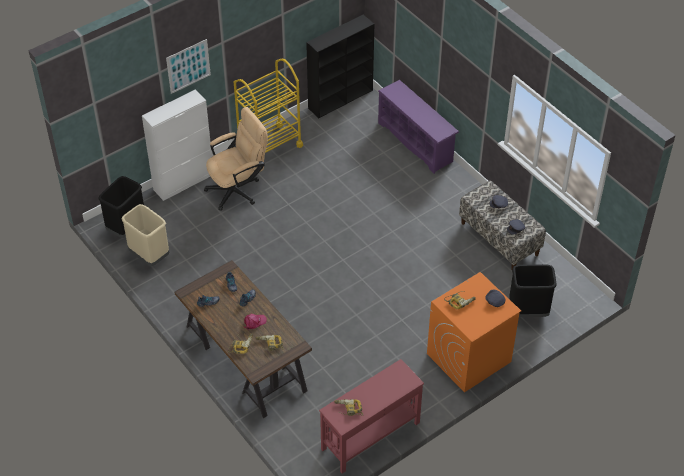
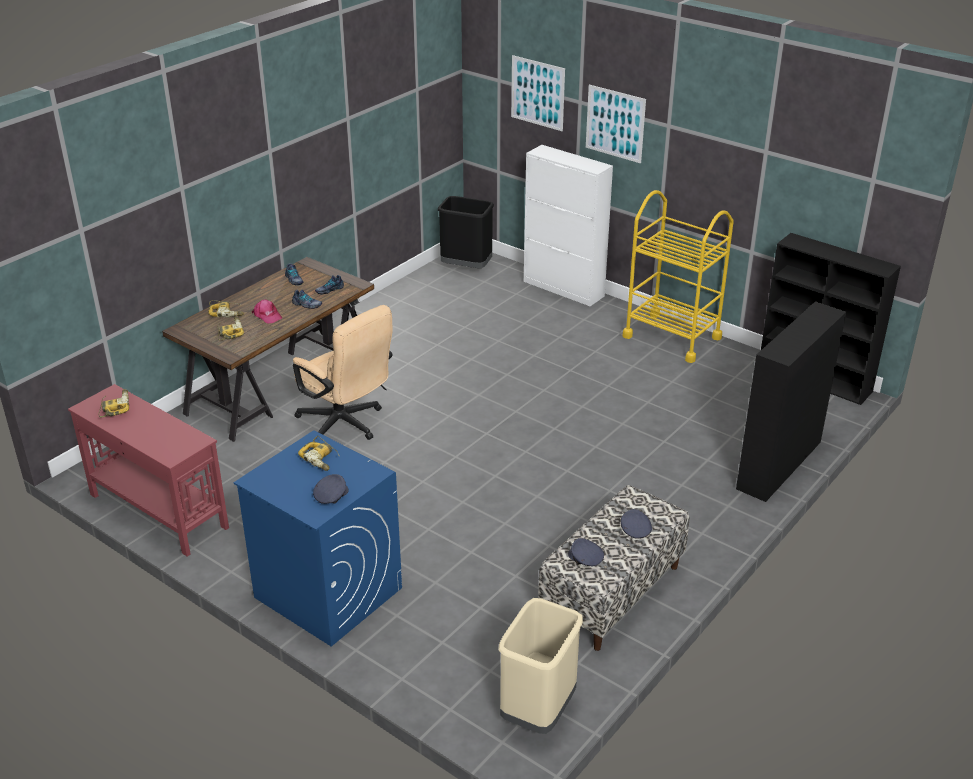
camera: 75 degrees right, 15 degrees down
beige trash can [121,204,169,266] -> beige trash can moved to [498,598,583,734]
beige office chair [204,107,268,211] -> beige office chair moved to [293,305,393,440]
purple shoe rack [378,80,459,174] -> black bookcase [736,301,846,502]
orange washing machine [427,272,521,393] -> blue washing machine [234,430,402,647]
black trash can [509,264,557,317] -> none
none -> picture [511,55,565,131]

